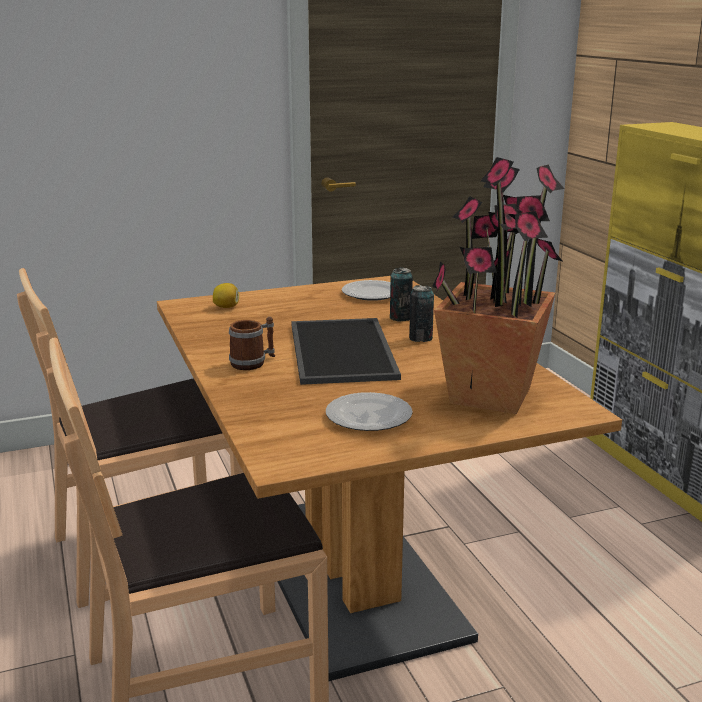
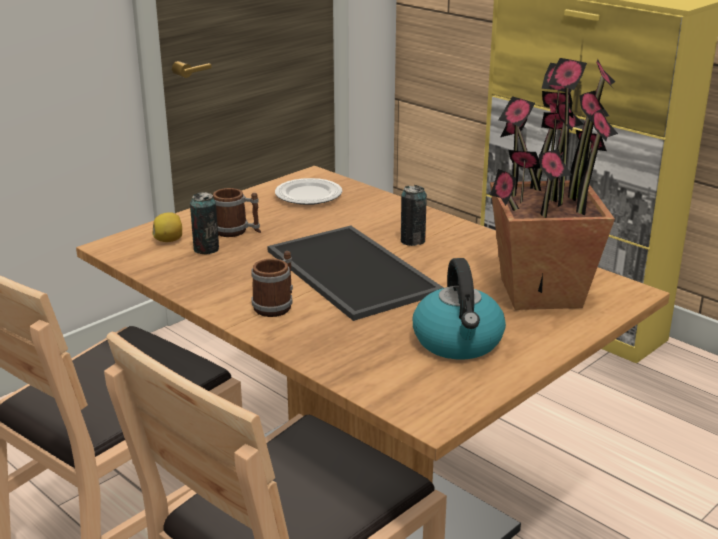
camera: 25 degrees left, 5 degrees up
plate [326,392,413,431] -> kettle [413,258,506,360]
can [390,268,413,322] -> can moved to [190,192,219,255]
none -> mug [213,188,261,237]

